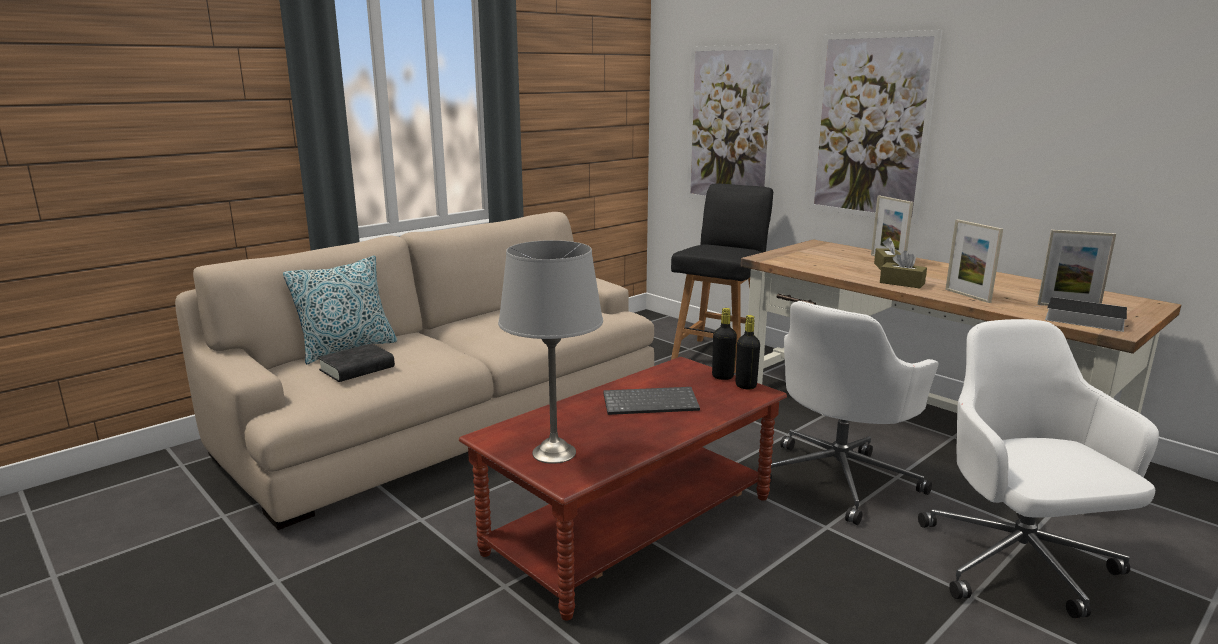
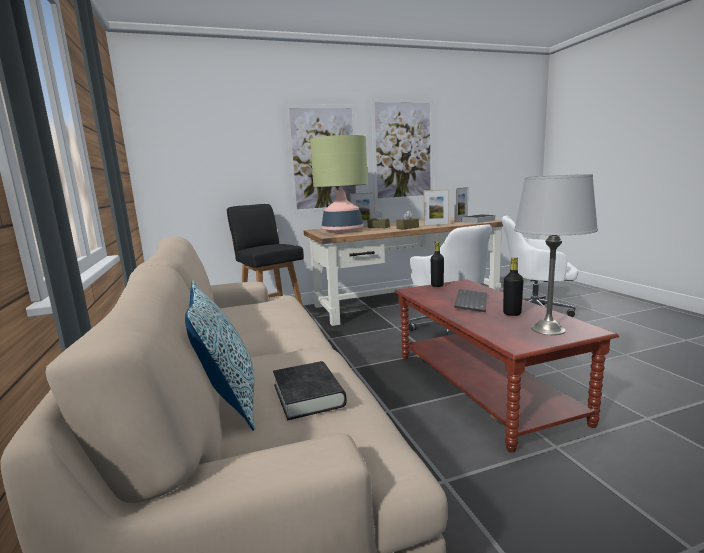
camera: 65 degrees left, 5 degrees down
picture [687,44,779,200] -> picture moved to [371,99,433,201]
black bottle [736,315,760,389] -> black bottle moved to [503,257,523,316]
none -> table lamp [310,135,368,233]

